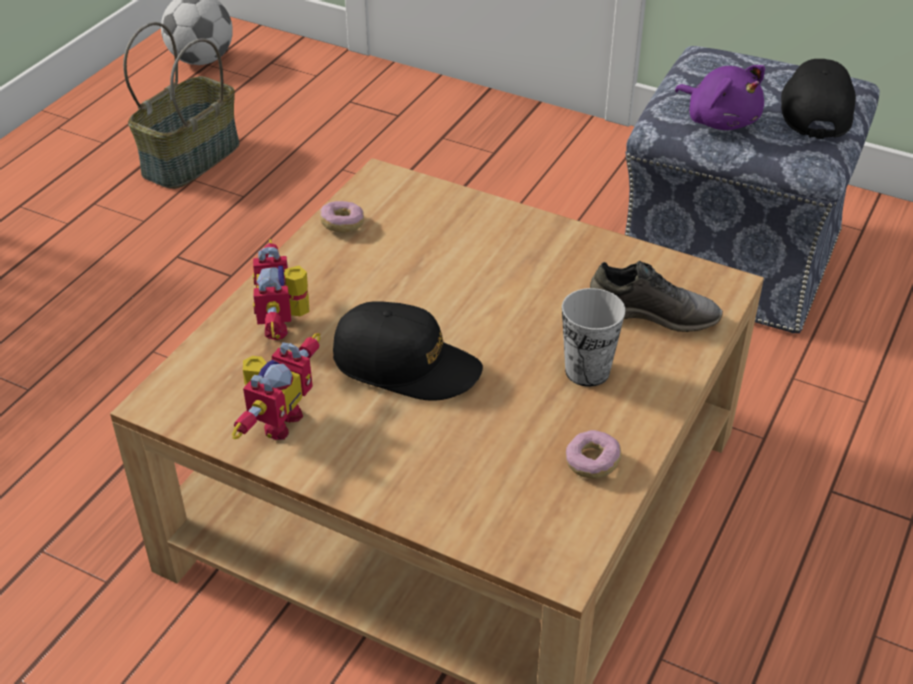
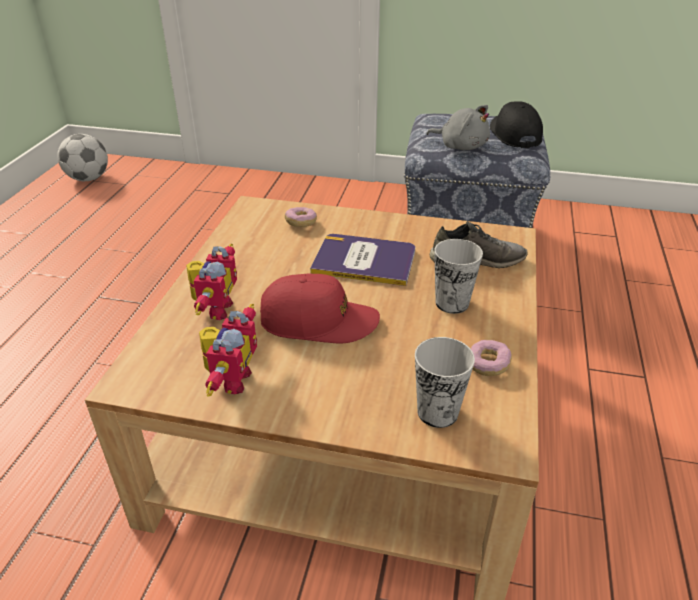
camera: 15 degrees left, 5 degrees down
basket [123,22,240,189] -> none
toy robot [253,239,309,340] -> toy robot turned 150 degrees counterclockwise [186,244,237,320]
donut [320,201,364,233] -> donut moved to [285,207,317,227]
black cap [333,301,483,401] -> red cap [260,274,380,343]
purple plush toy [675,65,765,130] -> grey plush toy [427,105,490,150]
none -> book [310,234,415,286]
none -> cup [415,337,475,428]

